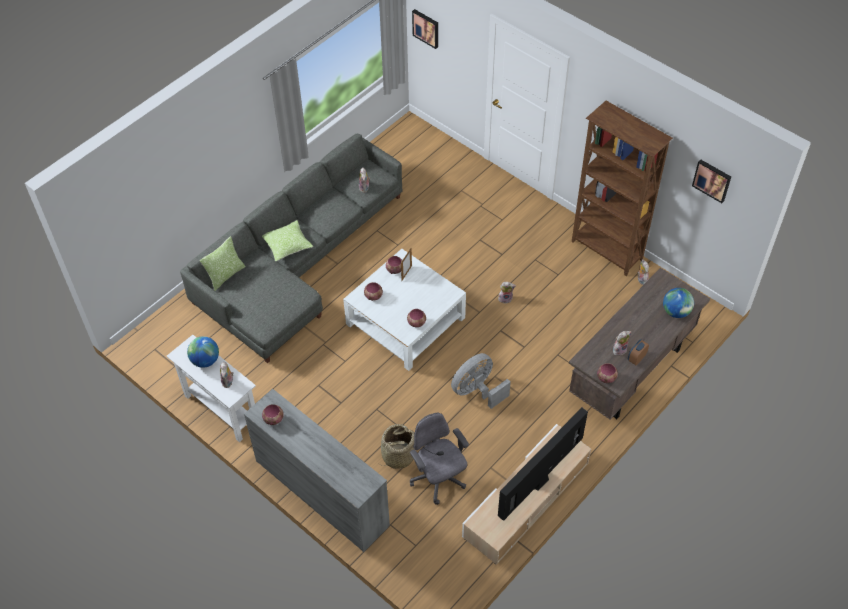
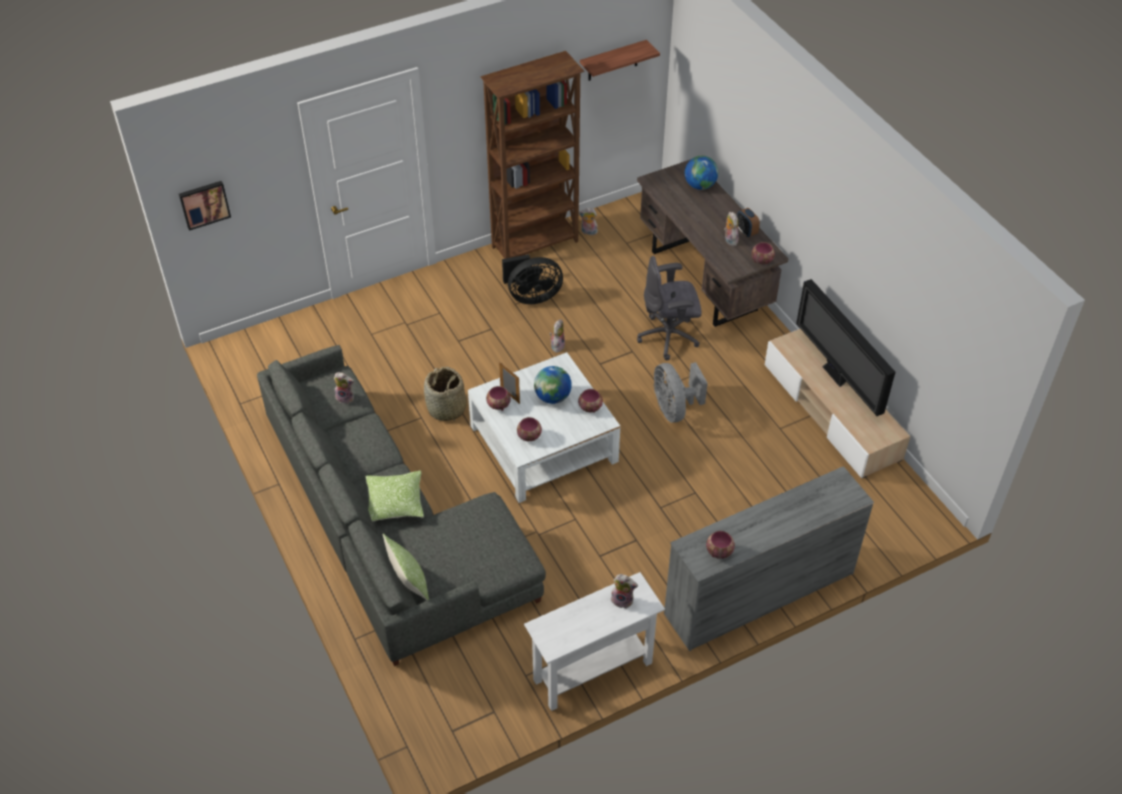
camera: 70 degrees left, 5 degrees down
globe [187,336,219,368] -> globe moved to [534,366,572,404]
basket [381,424,415,469] -> basket moved to [424,367,467,421]
grey office chair [410,413,469,505] -> grey office chair moved to [637,256,702,360]
picture [692,159,731,203] -> shelf [580,40,660,81]
none -> black fan [502,254,563,304]

